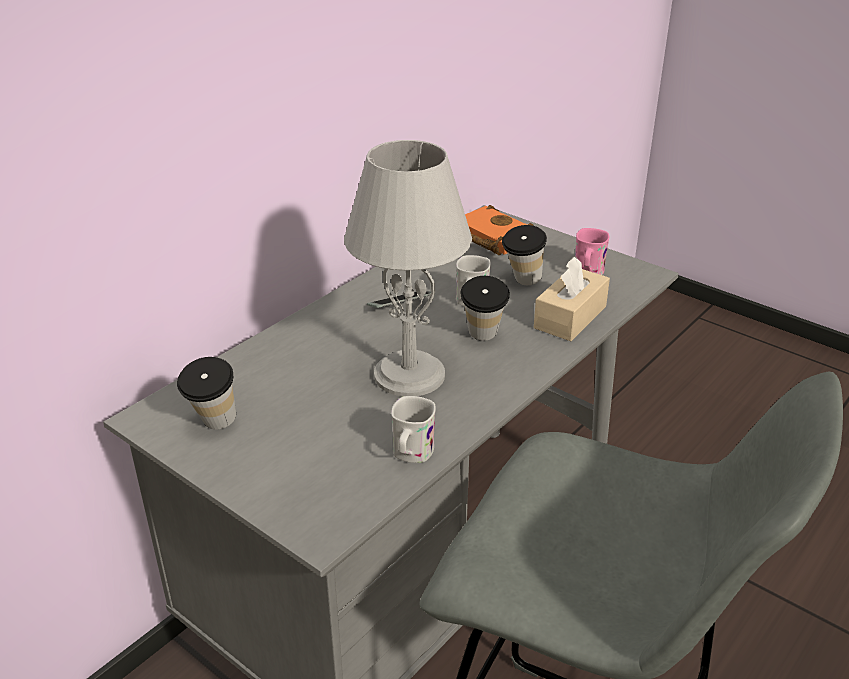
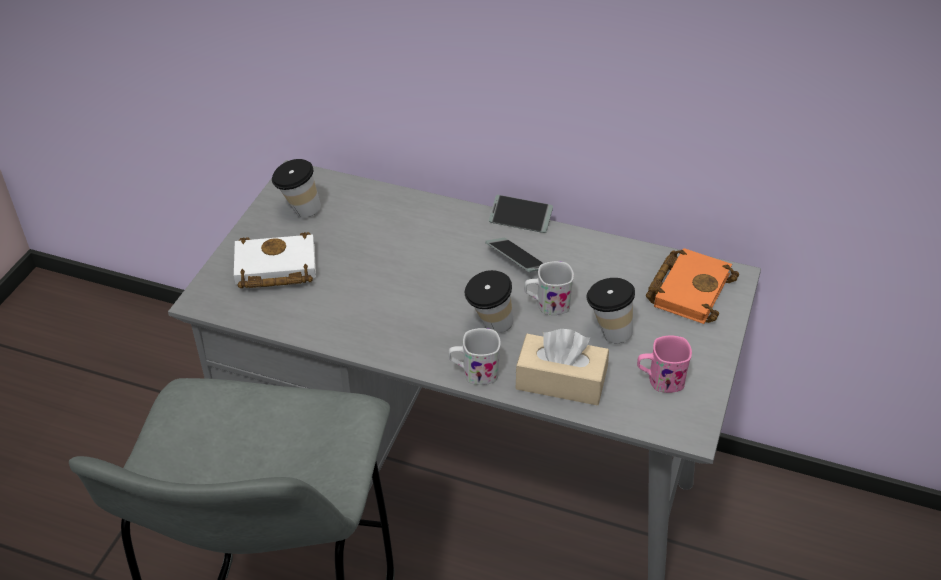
camera: 70 degrees right, 10 degrees up
grey table lamp [344,140,472,396] -> none
white mug [391,396,436,463] -> white mug moved to [449,328,501,385]
none -> white book [234,232,316,288]
none -> phone [489,195,553,233]

